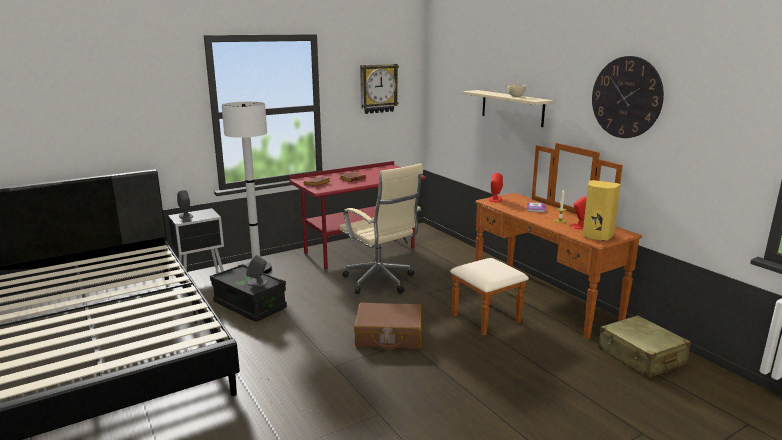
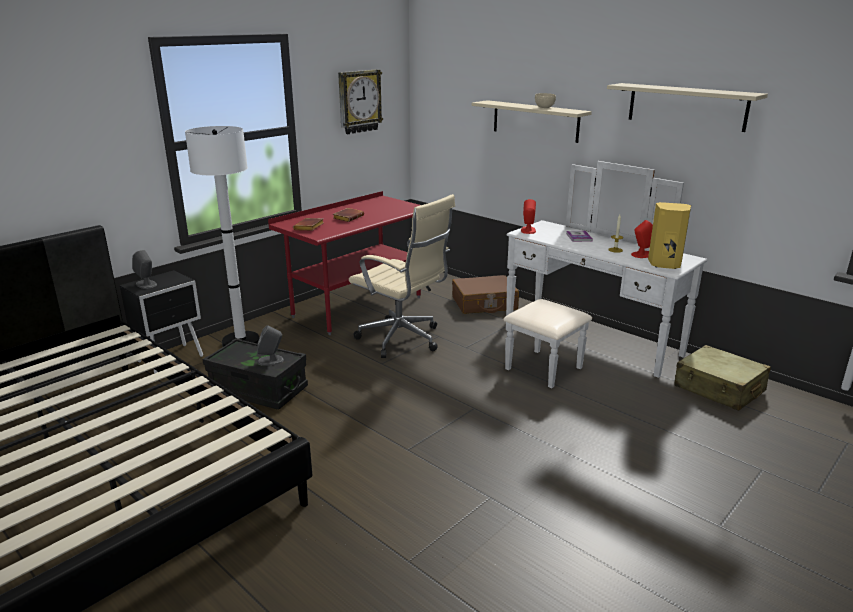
camera: 15 degrees left, 5 degrees up
brown suitcase [354,303,422,350] -> brown suitcase moved to [452,275,519,314]
brown dresser [450,143,642,340] -> white dresser [503,161,707,388]
wall clock [592,56,664,138] -> beige shelf [607,83,768,132]

